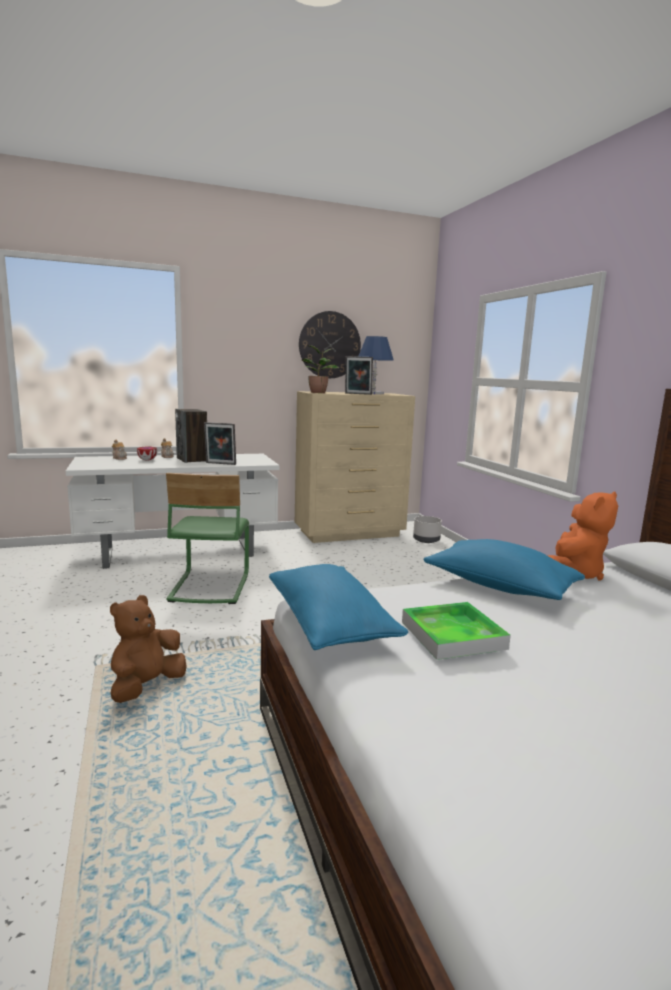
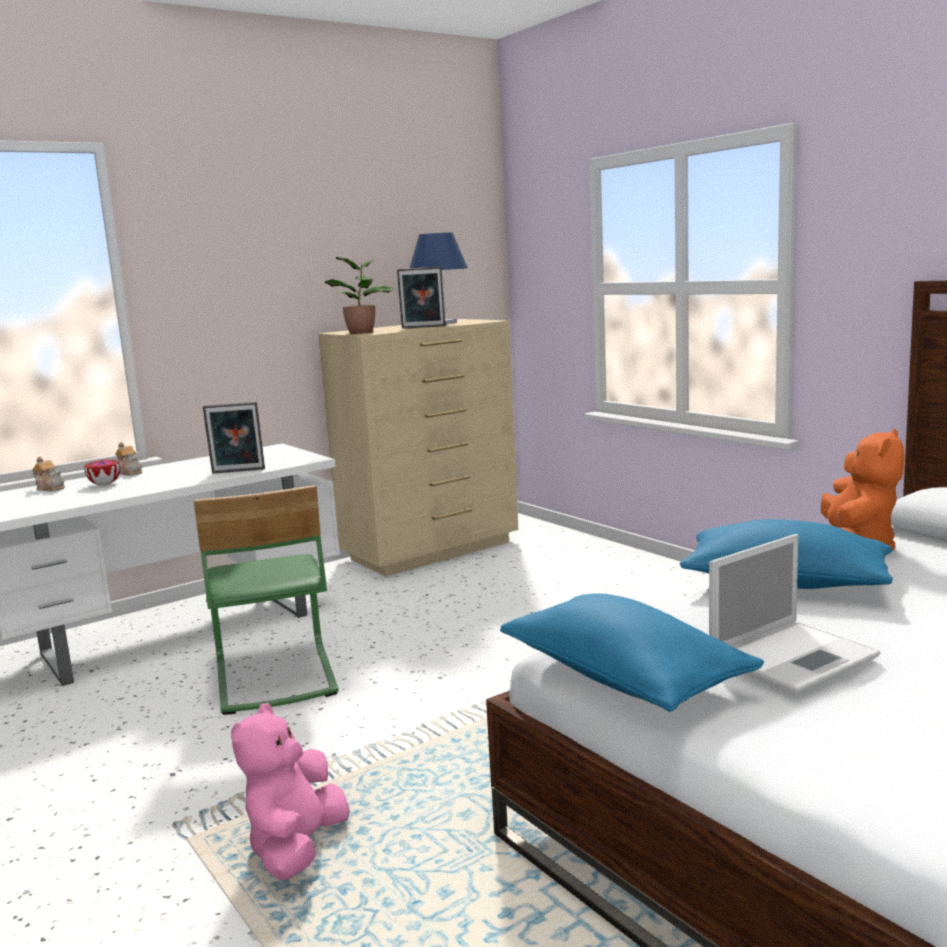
camera: 15 degrees left, 0 degrees up
brown plush toy [110,595,187,703] -> pink plush toy [231,703,350,880]
speaker [175,409,207,463] -> none
wall clock [299,311,361,378] -> none
tray [402,602,511,660] -> laptop [709,534,880,695]
grey planter [413,516,442,543] -> none

